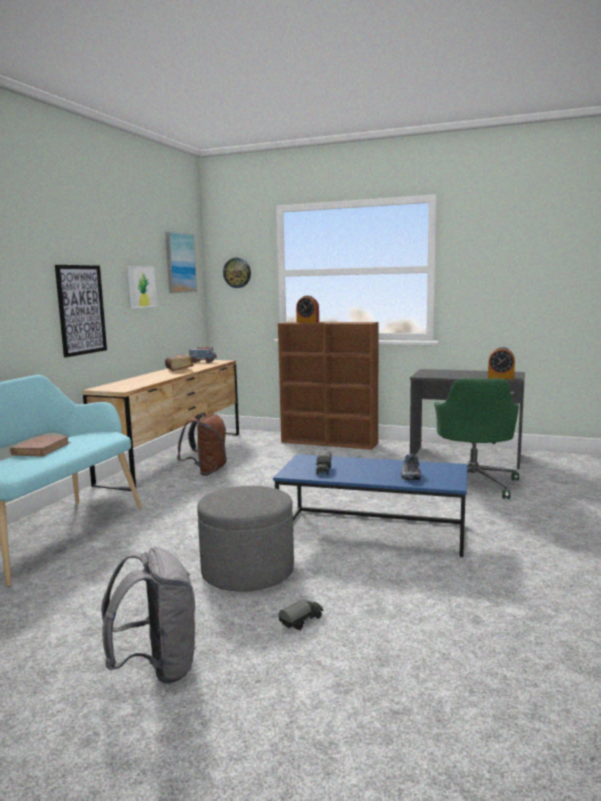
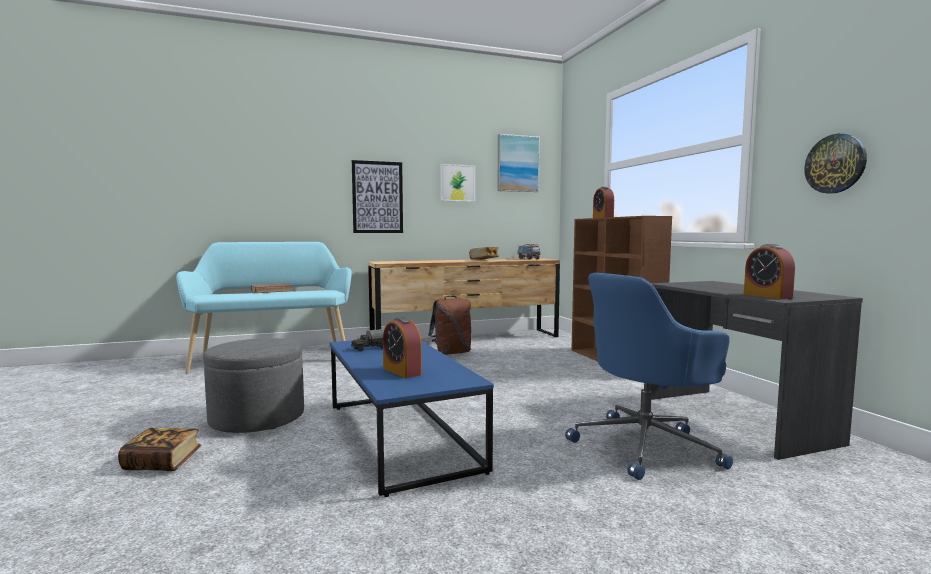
camera: 50 degrees right, 5 degrees down
grey backpack [101,548,197,684] -> none
wall clock [223,258,251,288] -> wall clock moved to [804,134,867,194]
toy truck [279,600,324,630] -> book [118,428,201,471]
shoe [401,454,421,480] -> alarm clock [383,317,422,378]
green office chair [434,378,519,499] -> blue office chair [565,273,733,480]

